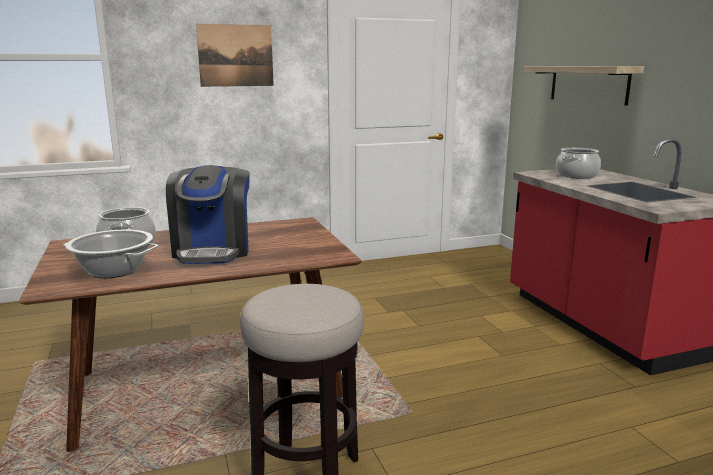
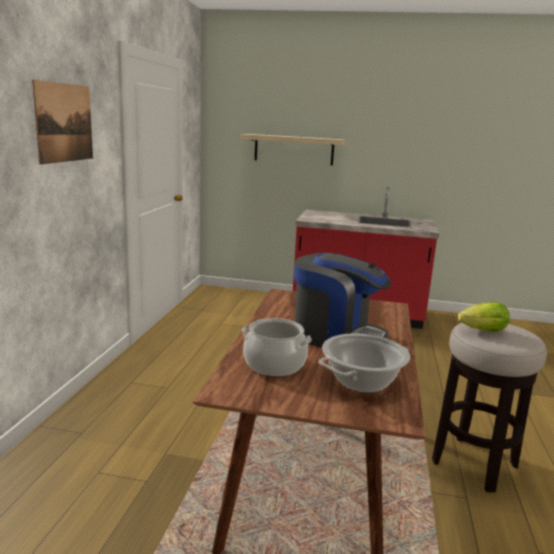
camera: 60 degrees left, 0 degrees up
cooking pot [556,148,601,179] -> none
none -> lettuce [458,302,510,332]

